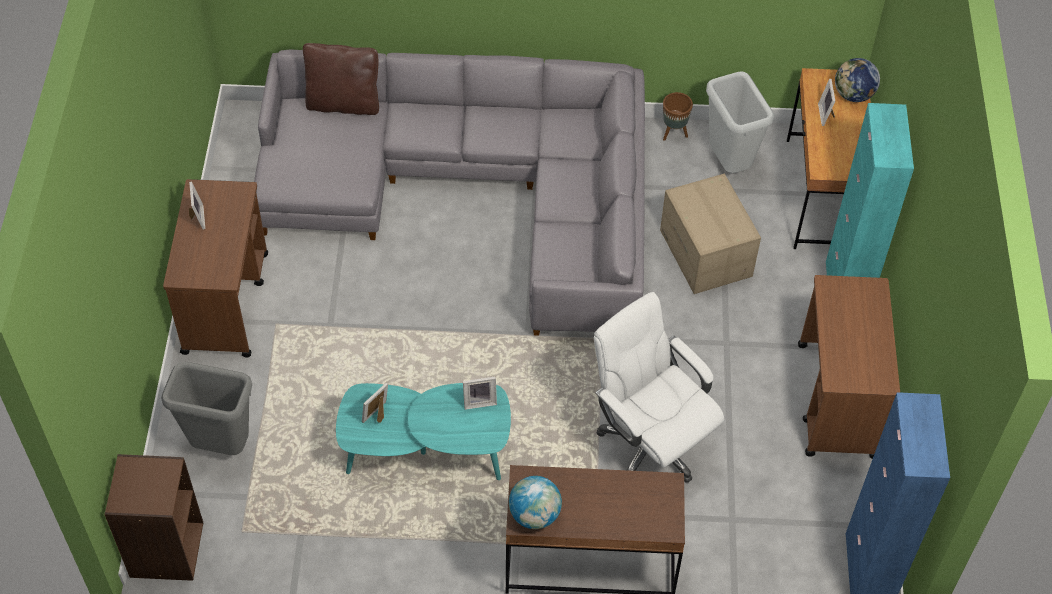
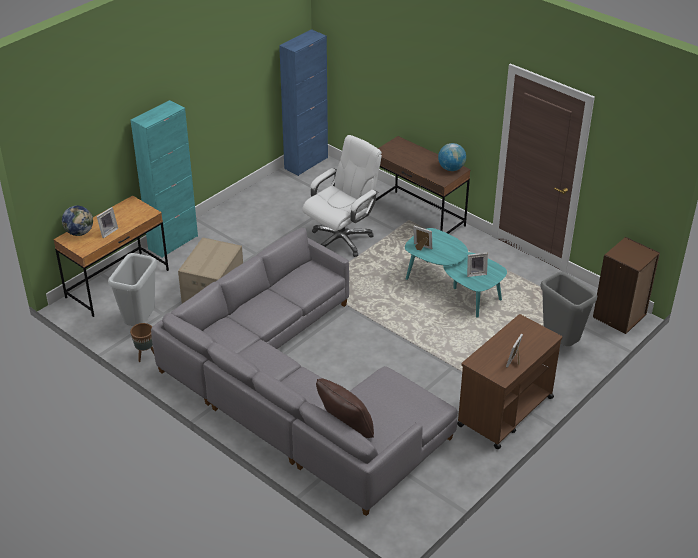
camera: 140 degrees left, 15 degrees down
white office chair [594,292,724,483] -> white office chair turned 135 degrees counterclockwise [302,135,382,257]
brown cart [798,275,900,459] -> none

